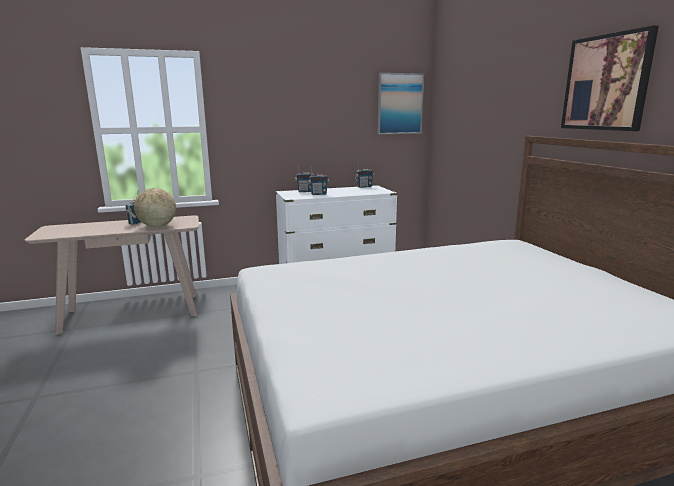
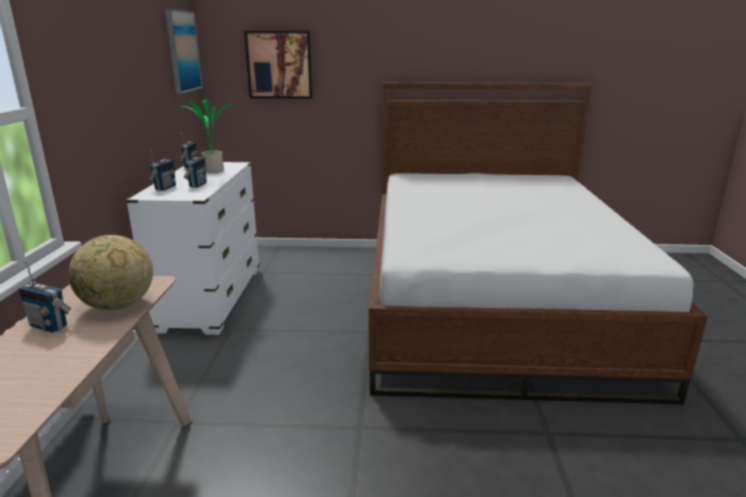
camera: 70 degrees left, 5 degrees up
picture [561,26,659,131] -> picture moved to [244,31,313,99]
none -> potted plant [179,99,233,173]

